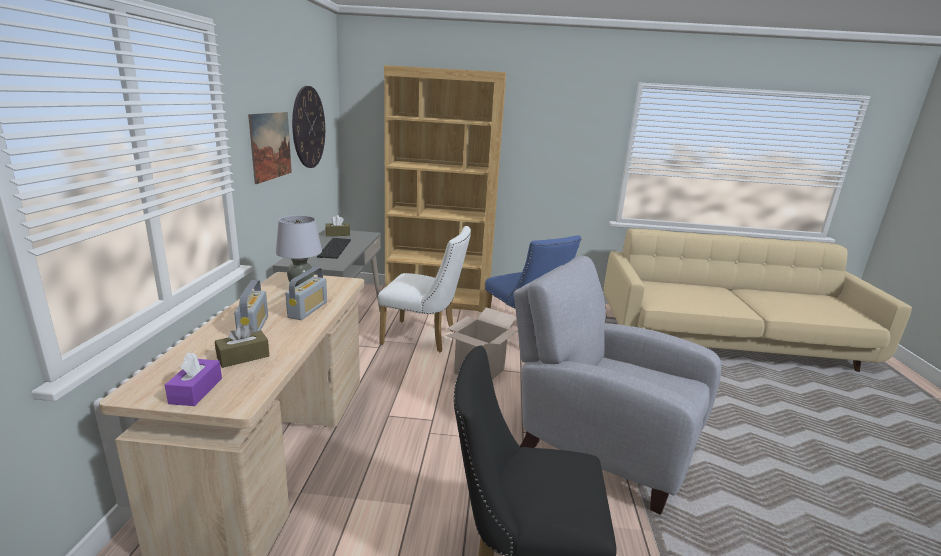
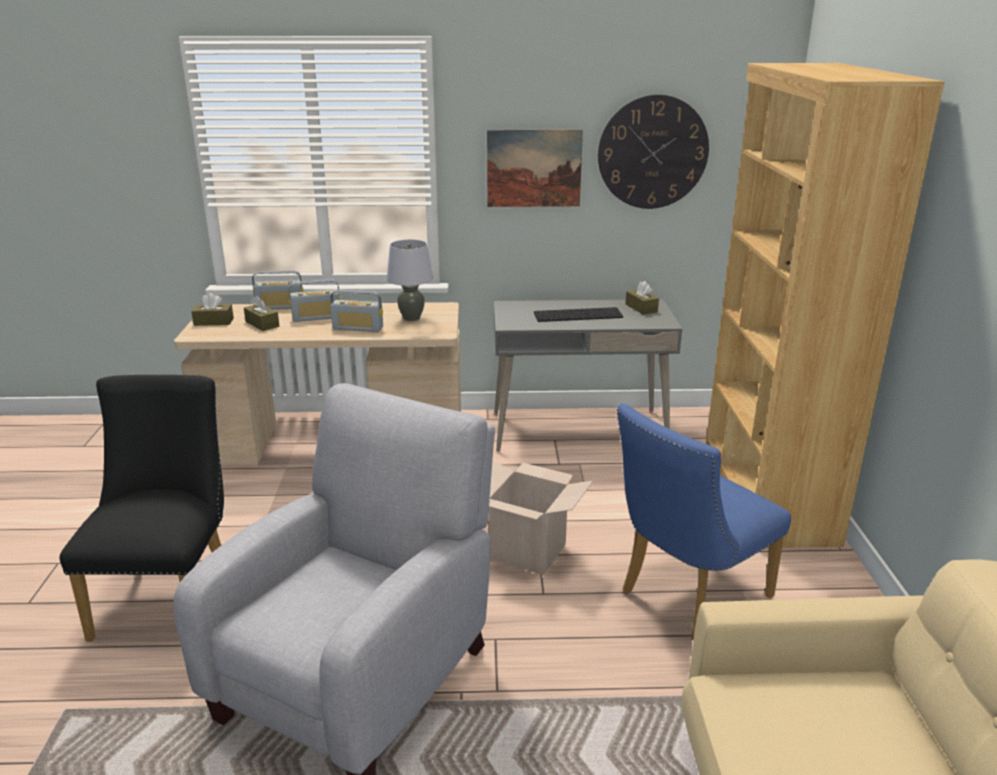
camera: 85 degrees right, 5 degrees up
purple tissue box [165,353,222,406] -> brown tissue box [191,293,234,326]
white chair [378,226,471,353] -> none
none -> radio [252,271,303,310]

